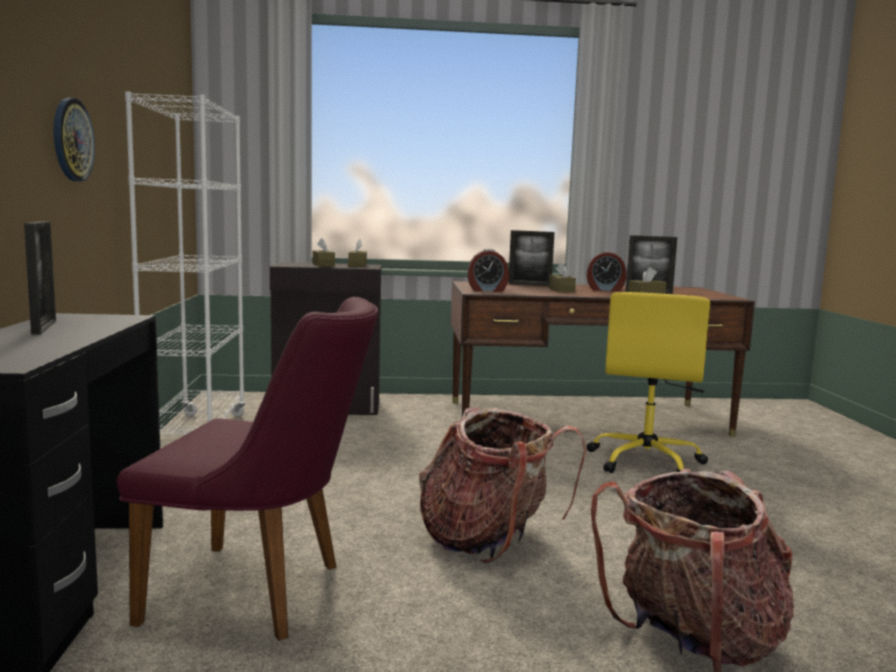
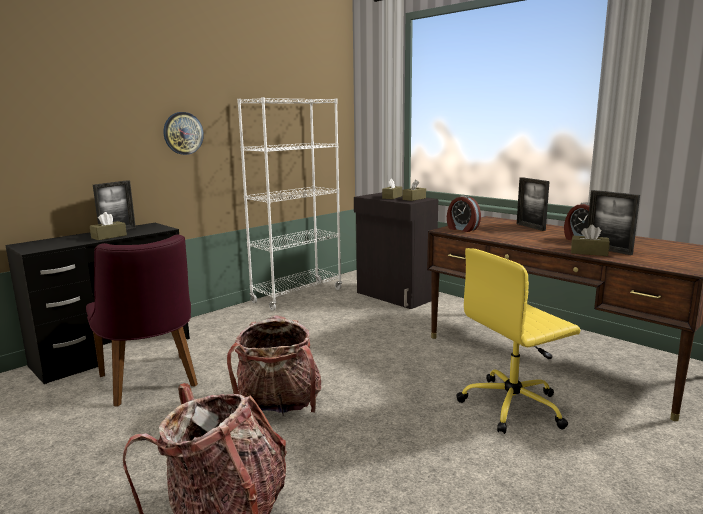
camera: 50 degrees right, 5 degrees up
brown tissue box [549,263,576,293] -> brown tissue box moved to [90,212,127,240]

